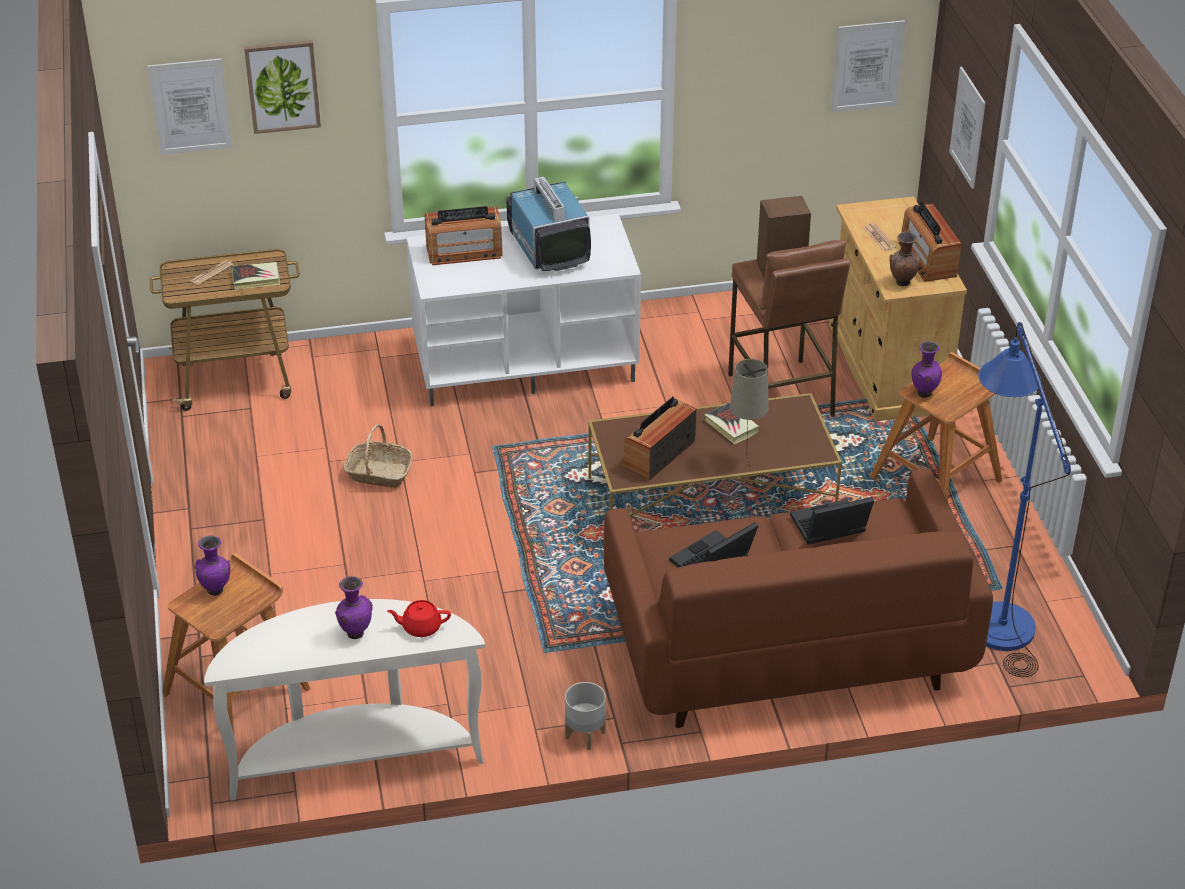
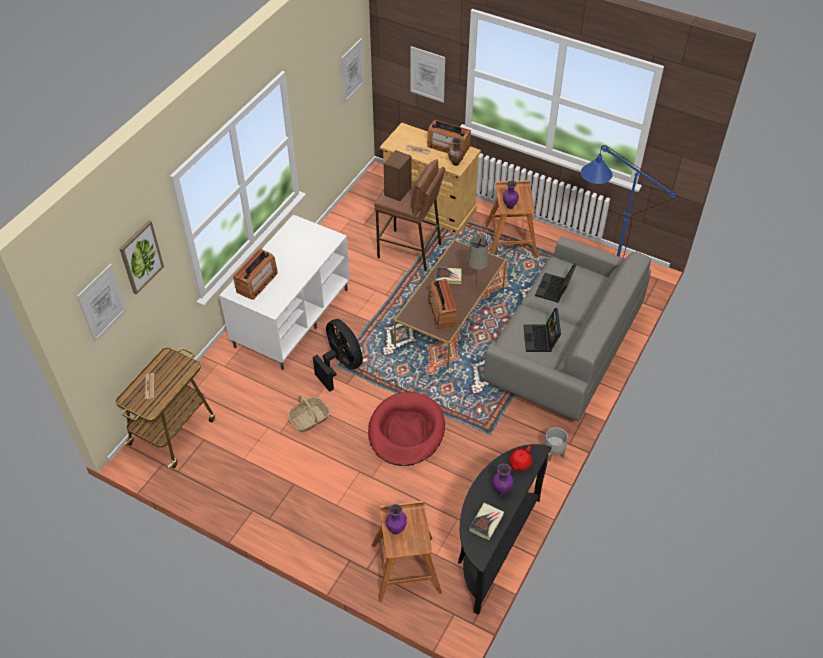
camera: 50 degrees left, 10 degrees up
white console table [204,599,485,800] -> black console table [458,444,552,615]
book [232,262,280,290] -> book moved to [469,503,504,540]
television [506,176,591,271] -> none
brown sofa [604,469,993,728] -> grey sofa [483,236,651,421]
none -> black fan [313,319,363,392]
none -> red dog bed [368,392,445,466]

